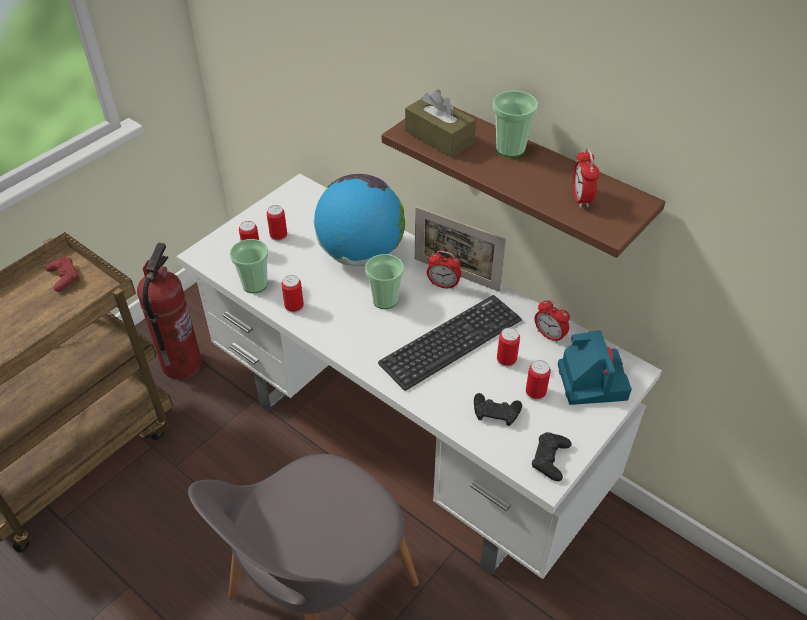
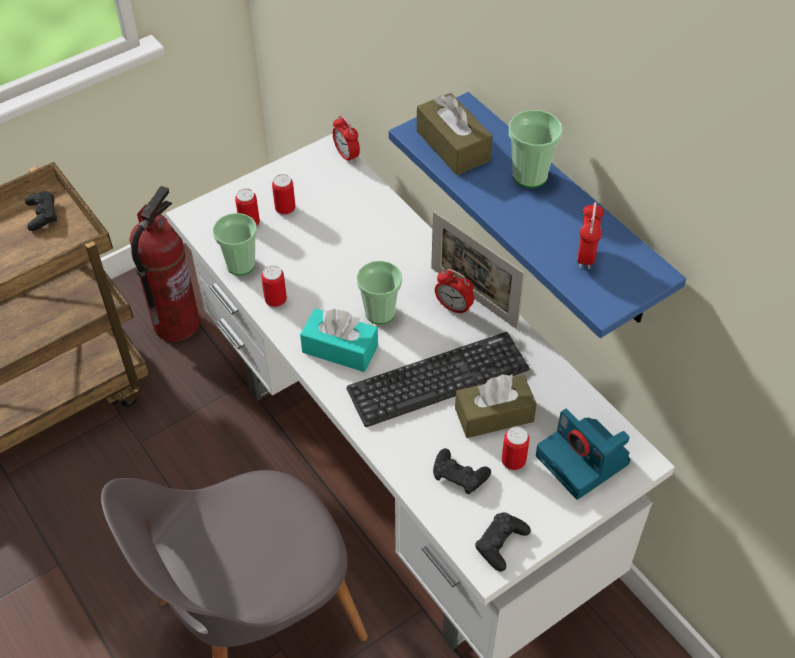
camera: 15 degrees right, 5 degrees up
red game controller [45,257,79,292] -> black game controller [25,191,57,231]
globe [313,174,405,266] -> none
brown shelf [382,107,666,258] -> blue shelf [389,92,686,338]
can [497,328,520,367] -> brown tissue box [455,374,537,438]
alarm clock [534,299,570,343] -> alarm clock moved to [333,115,360,164]
camera [558,330,632,405] -> camera turned 135 degrees clockwise [536,409,631,500]
none -> turquoise tissue box [300,308,378,372]

